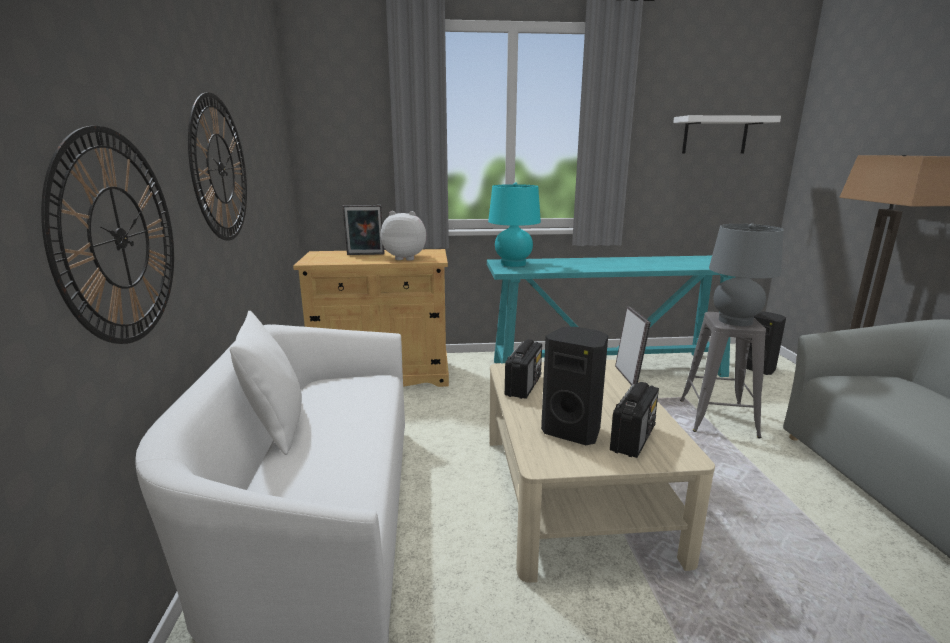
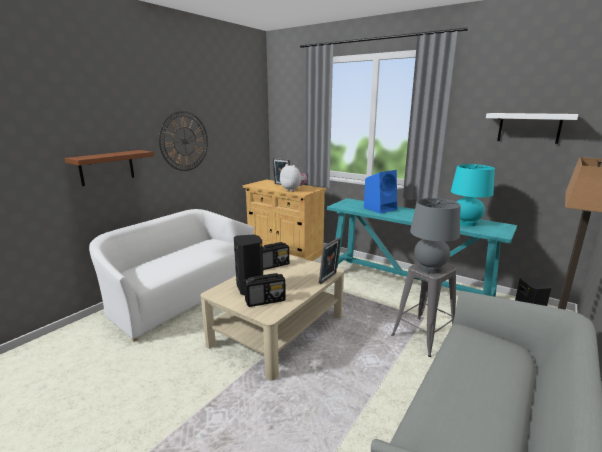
camera: 40 degrees right, 0 degrees up
wall clock [41,126,174,344] -> brown shelf [65,150,154,186]
white pillow [230,311,302,455] -> none
turquoise table lamp [488,182,541,267] -> turquoise table lamp moved to [451,164,495,226]
none -> blue speaker [364,170,397,214]

